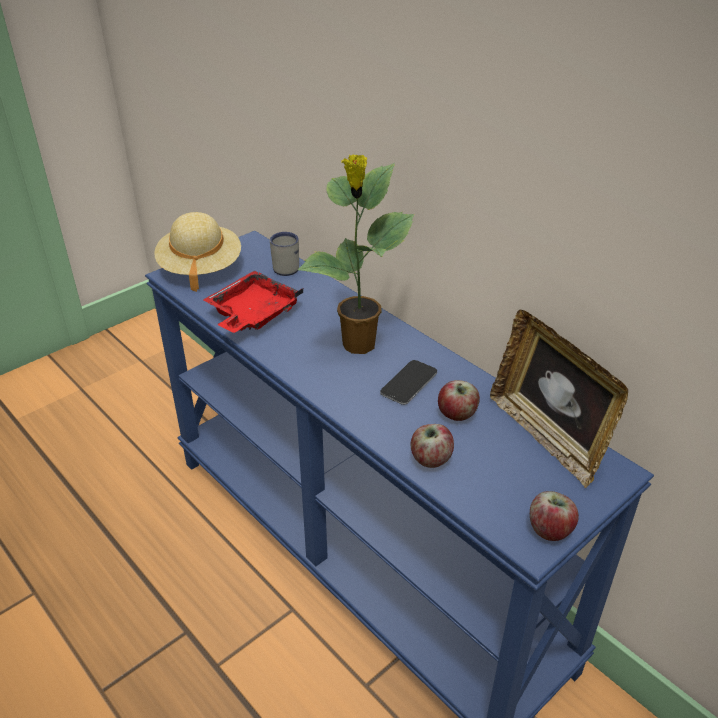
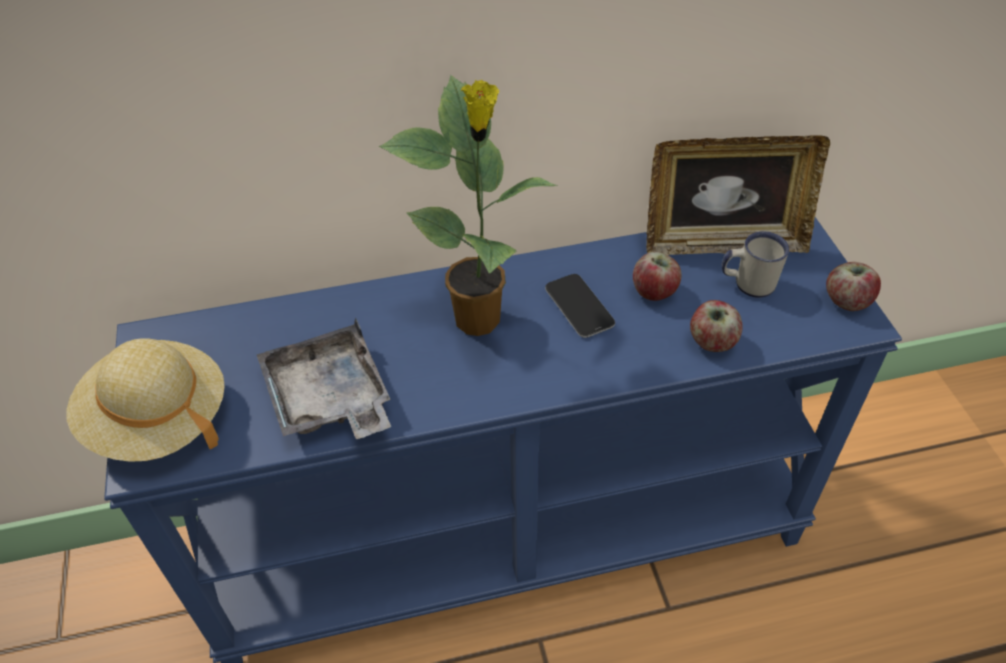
camera: 60 degrees left, 10 degrees up
red tray [203,271,303,333] -> grey tray [257,318,391,439]
white mug [270,232,299,276] -> white mug moved to [722,231,789,298]

